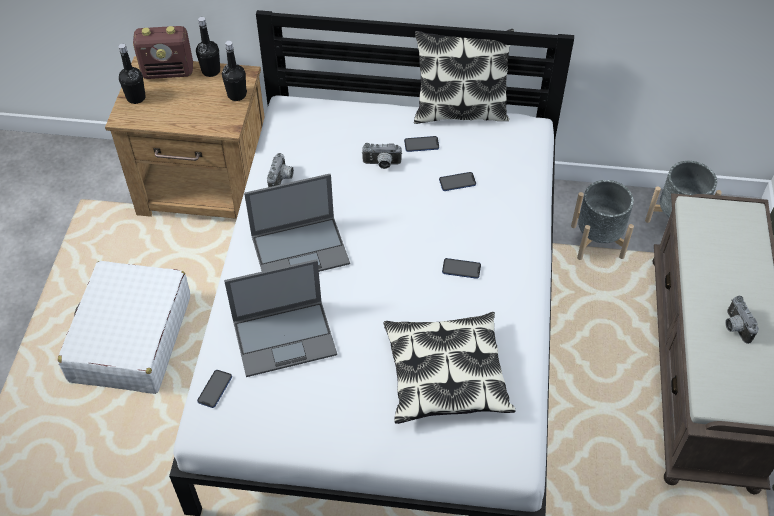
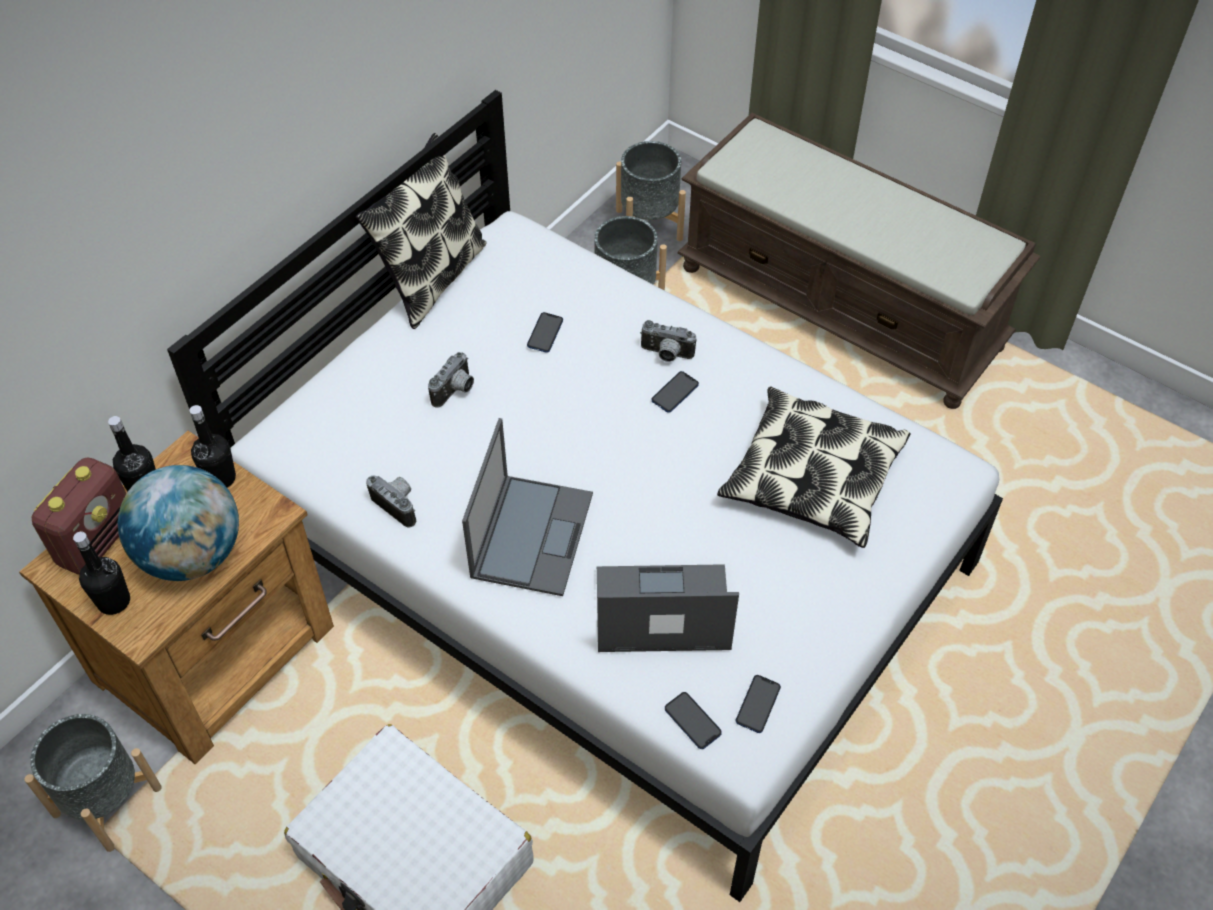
camera: 60 degrees left, 0 degrees up
laptop [224,259,337,377] -> laptop turned 105 degrees counterclockwise [597,564,739,652]
phone [404,136,439,152] -> phone moved to [735,675,781,733]
camera [725,296,759,344] -> camera moved to [640,320,696,362]
none -> grey planter [24,714,162,852]
none -> globe [118,465,239,581]

